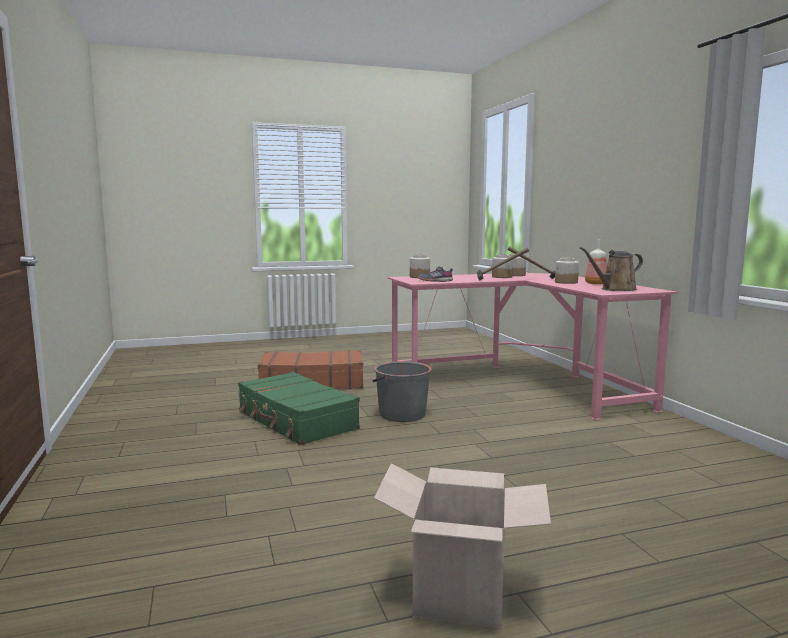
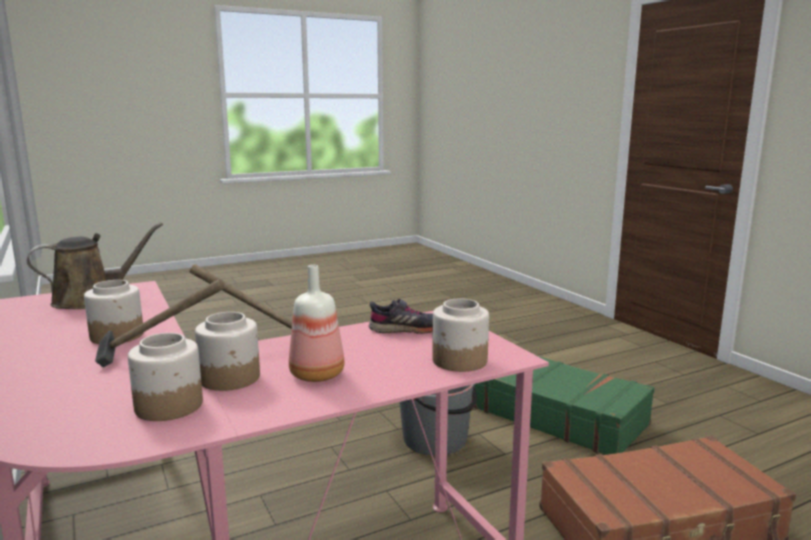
camera: 170 degrees right, 5 degrees up
cardboard box [374,463,551,629] -> none
bottle [585,239,607,284] -> bottle moved to [289,265,344,382]

